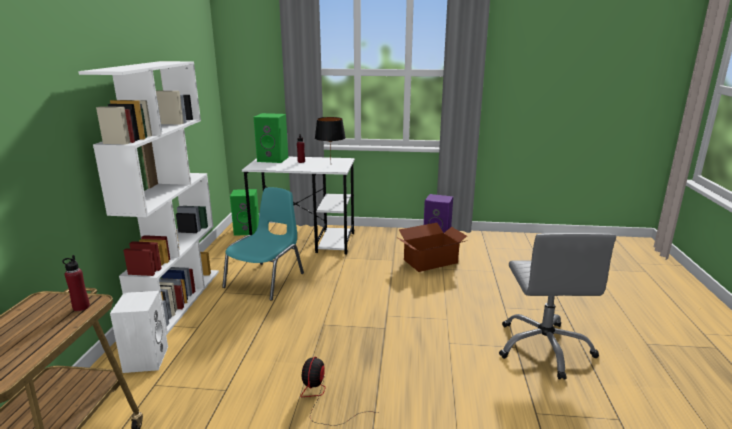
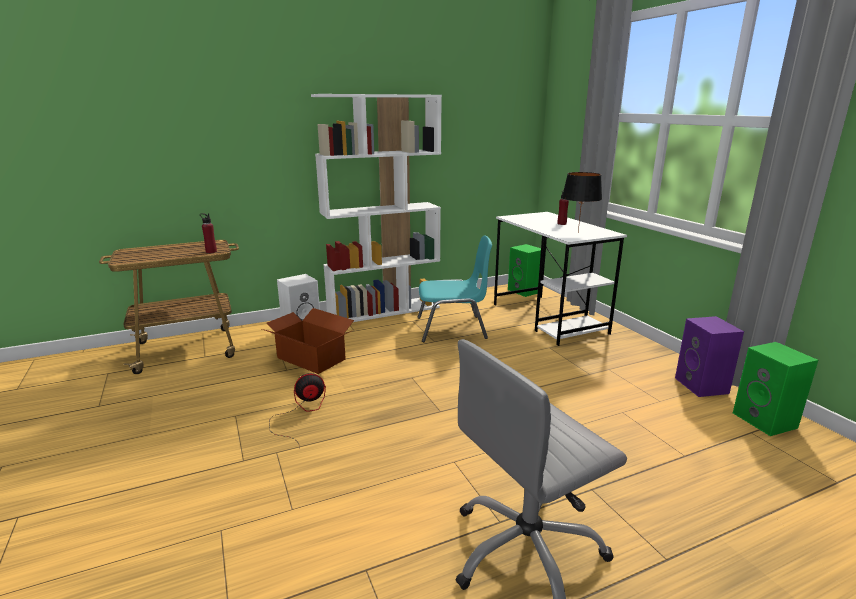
camera: 60 degrees right, 0 degrees up
green speaker [254,113,288,163] -> green speaker moved to [733,342,818,436]
cardboard box [398,223,467,272] -> cardboard box moved to [262,308,354,374]

